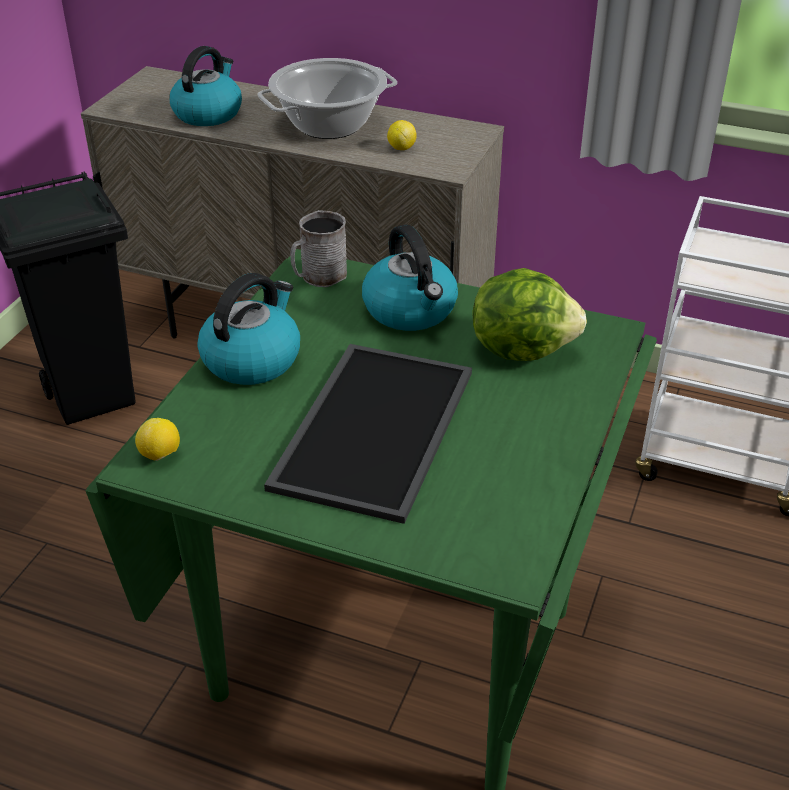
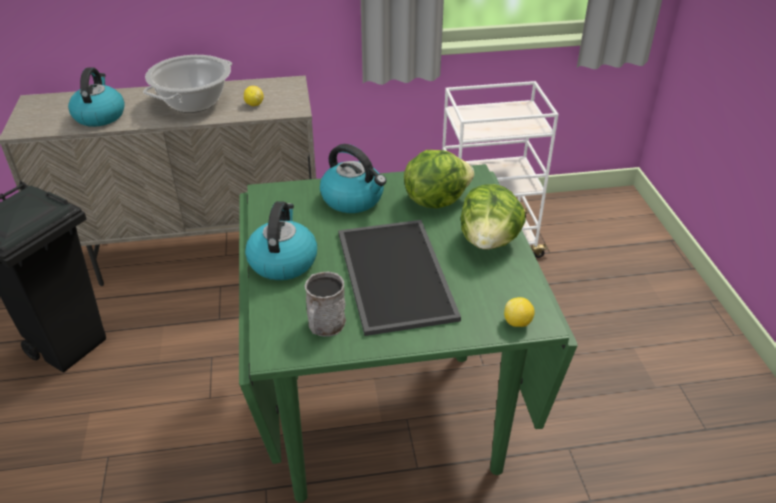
camera: 30 degrees left, 0 degrees up
lemon [135,418,180,461] -> lemon moved to [504,297,535,327]
grey mug [290,210,347,287] -> grey mug moved to [305,271,346,337]
none -> lettuce [461,184,526,250]

